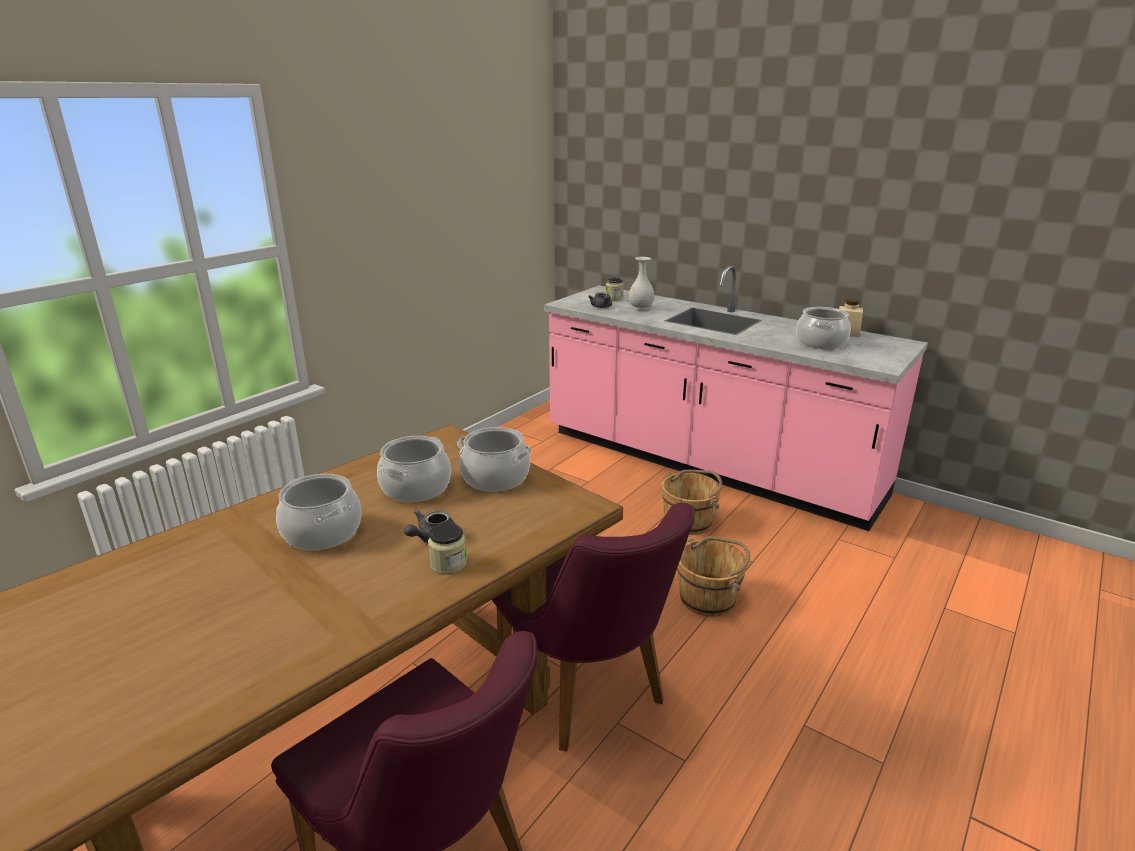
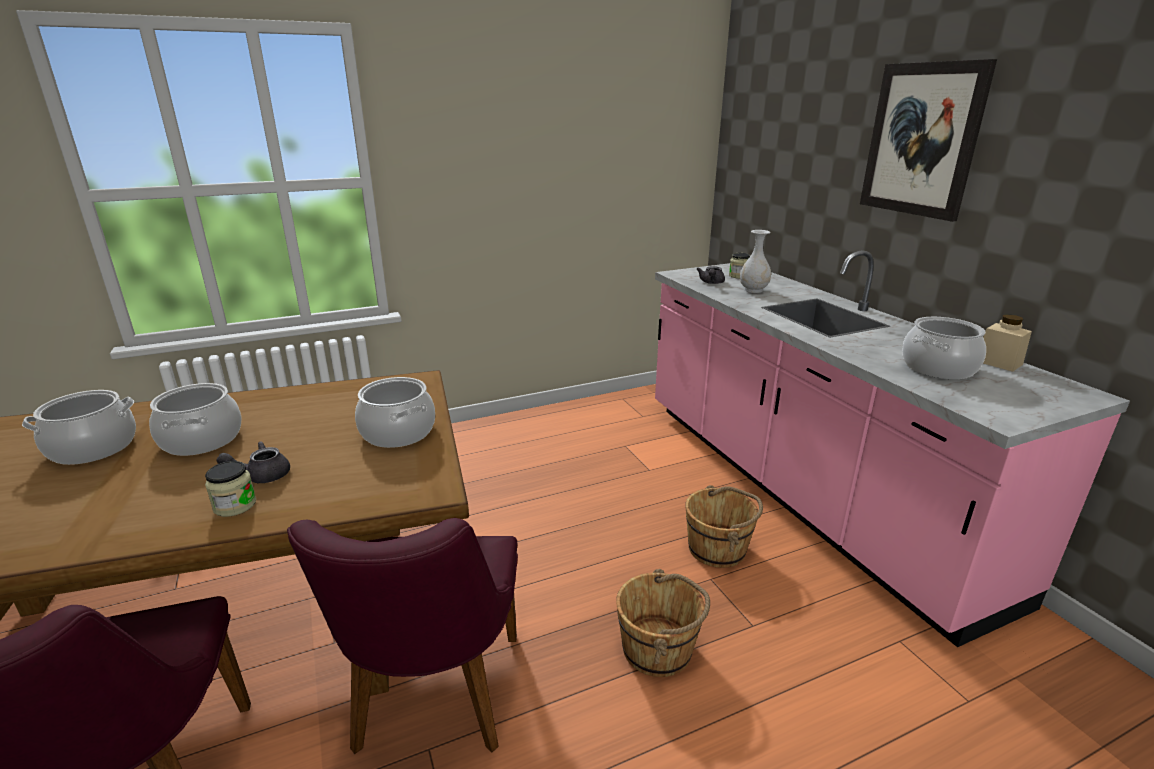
camera: 30 degrees right, 0 degrees up
cooking pot [377,436,451,503] -> cooking pot moved to [22,390,136,465]
none -> picture [860,59,997,222]

